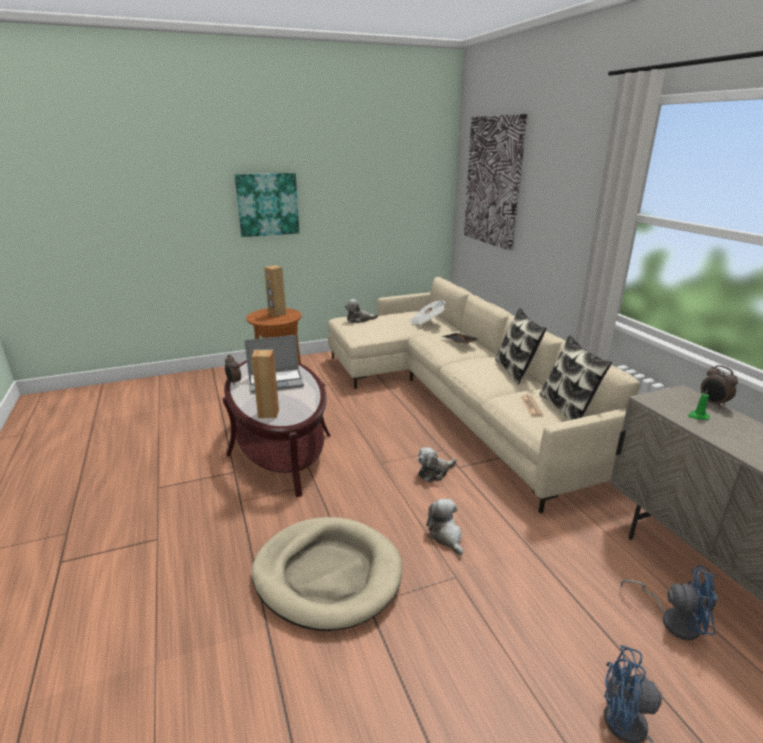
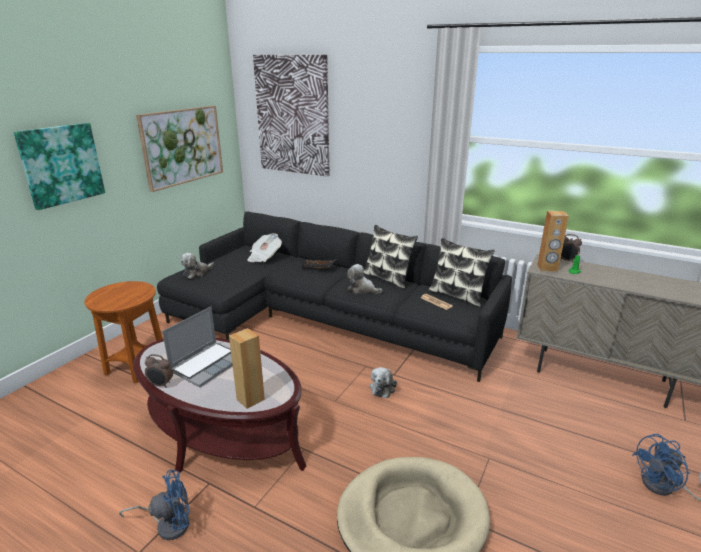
camera: 40 degrees left, 0 degrees up
brown speaker [264,265,286,317] -> brown speaker moved to [537,211,569,272]
beige sofa [328,277,640,513] -> black sofa [157,212,512,382]
plush toy [426,499,463,556] -> plush toy moved to [347,264,382,294]
blue fan [621,565,718,640] -> blue fan moved to [119,469,190,540]
none -> picture [136,106,223,192]

